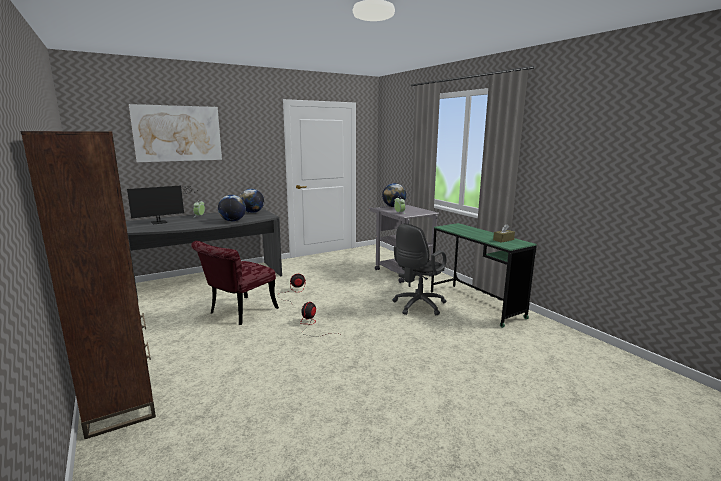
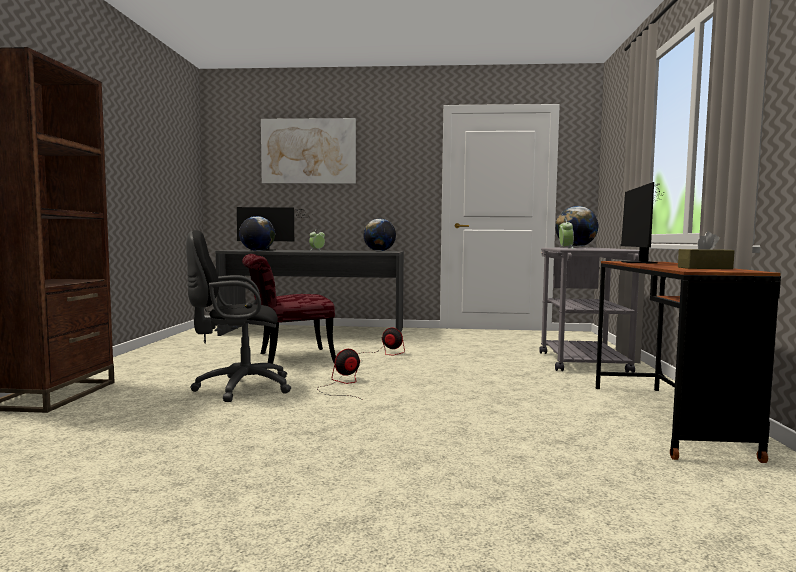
camera: 35 degrees right, 10 degrees down
globe [218,195,246,222] -> globe moved to [239,216,275,251]
black office chair [392,224,447,315] -> black office chair moved to [186,230,291,402]
green desk [431,223,537,328] -> brown desk [596,261,781,463]
none -> monitor [620,182,664,264]

